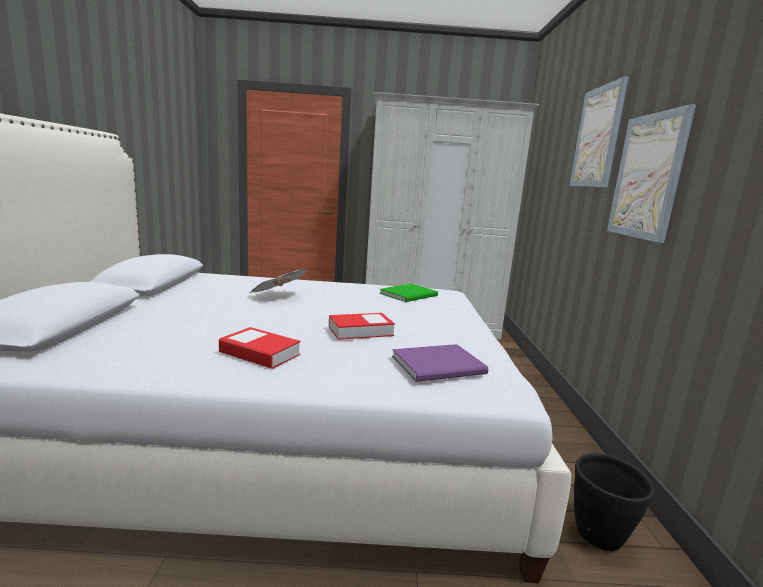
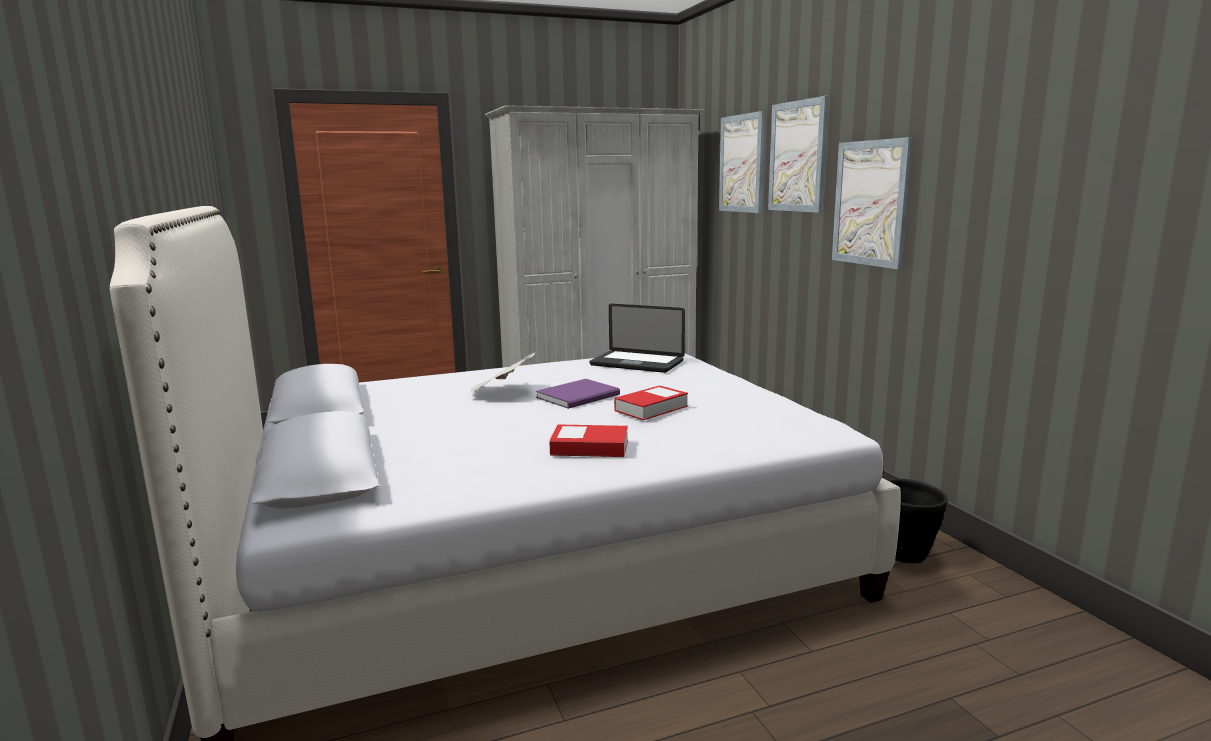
camera: 20 degrees left, 0 degrees up
green book [380,284,438,302] -> laptop [590,304,685,373]
purple book [392,344,488,382] -> purple book moved to [536,379,620,409]
none -> picture [719,111,765,213]

